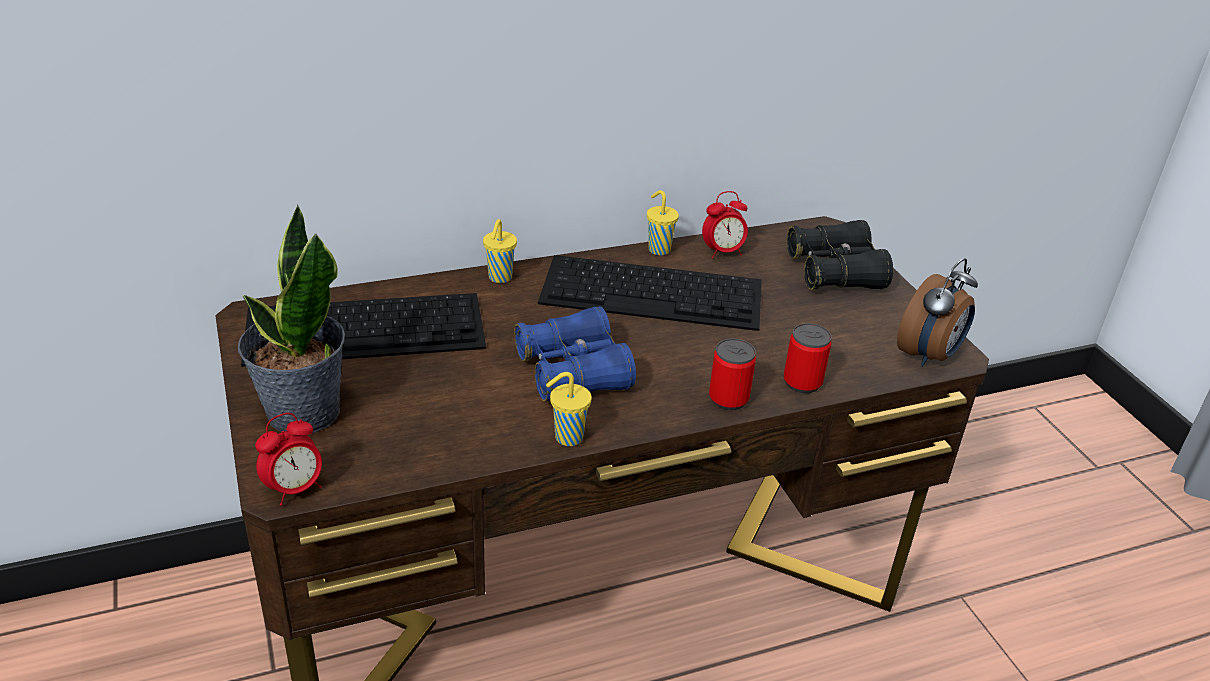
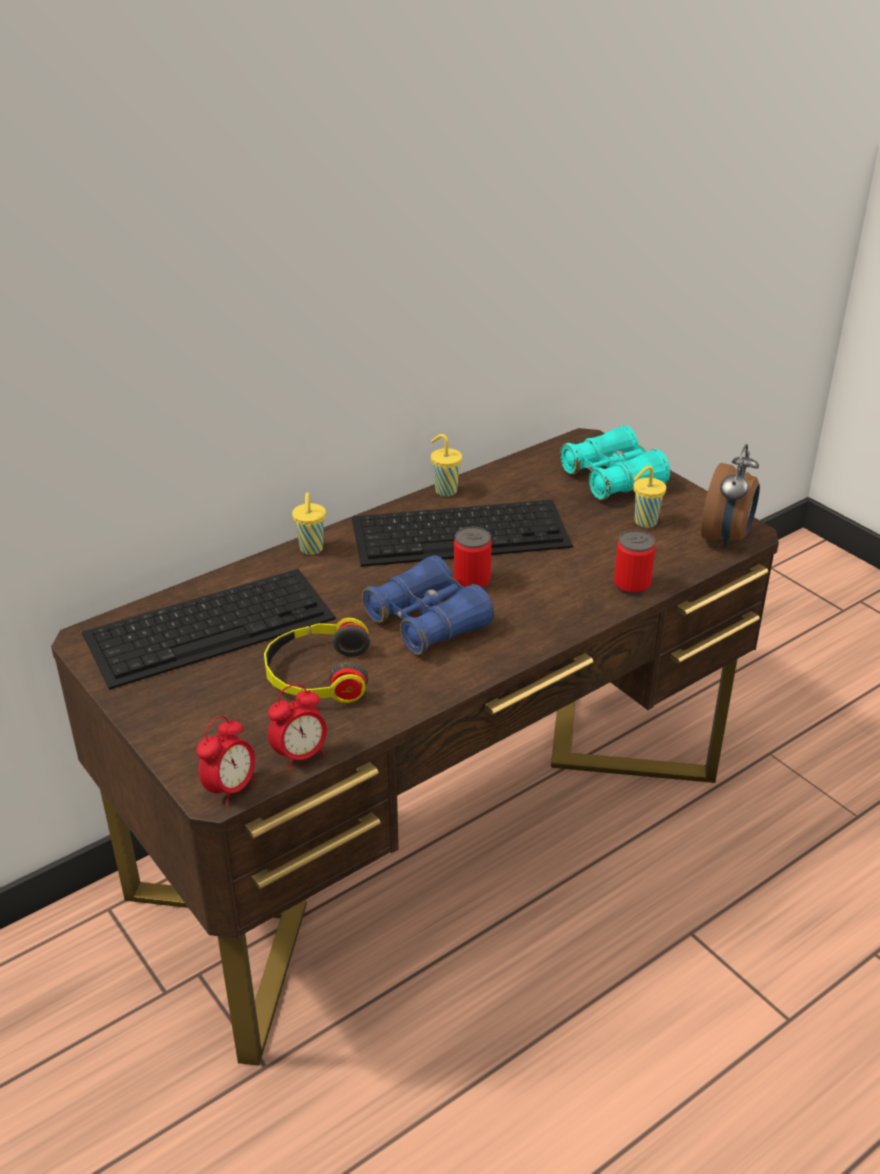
camera: 15 degrees left, 0 degrees up
potted plant [238,204,345,433] -> none
yellow cup [546,372,592,446] -> yellow cup moved to [633,466,666,528]
alarm clock [702,191,748,259] -> alarm clock moved to [268,684,327,771]
can [709,338,756,410] -> can moved to [454,527,492,589]
black binoculars [786,220,893,290] -> turquoise binoculars [560,426,670,500]
none -> headphones [264,618,370,703]

